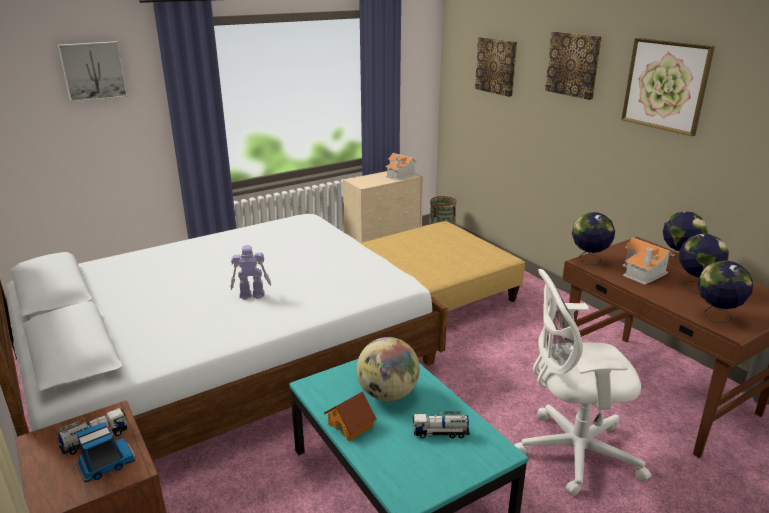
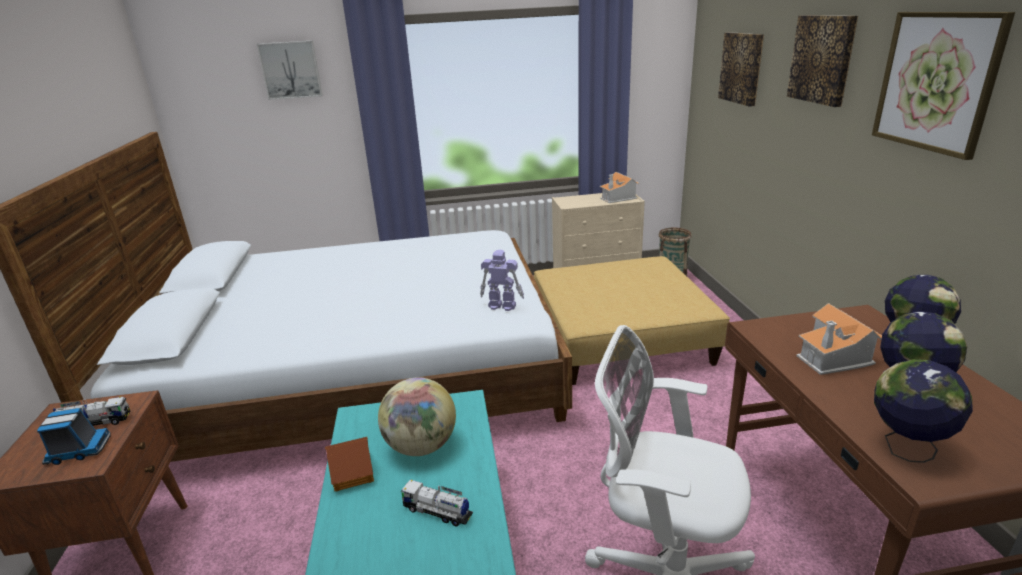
camera: 25 degrees right, 0 degrees up
toy robot [230,245,271,299] -> toy robot moved to [480,250,524,311]
globe [572,212,615,265] -> none

